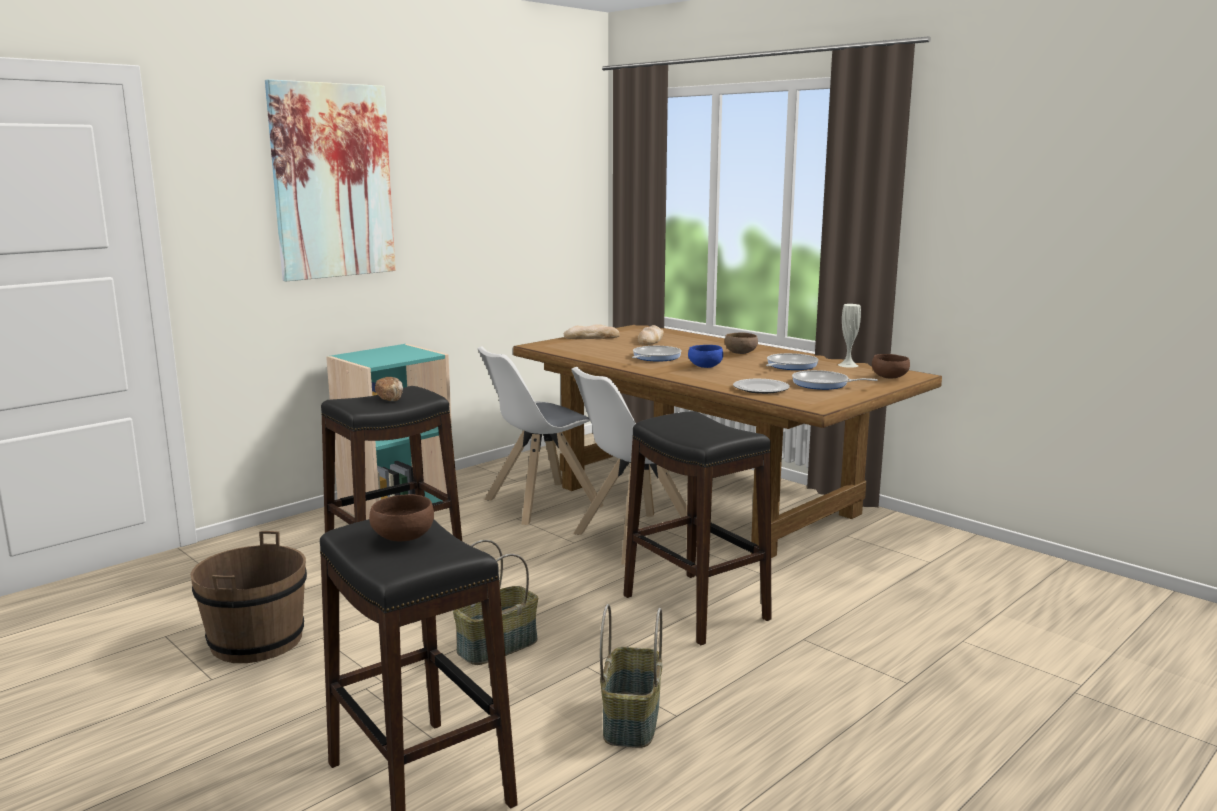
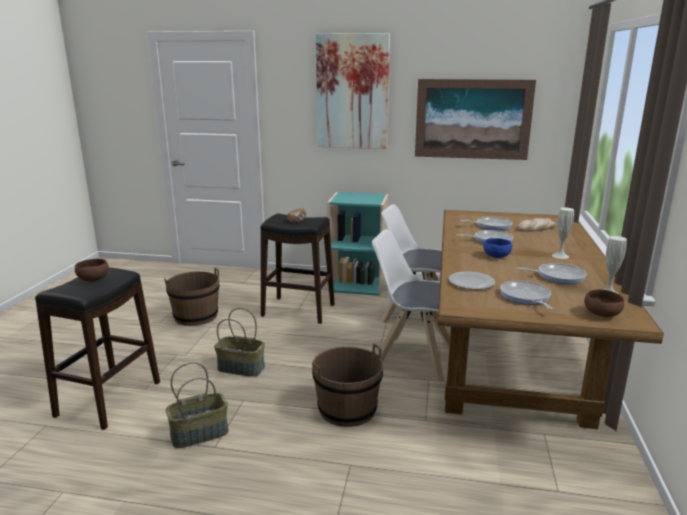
camera: 55 degrees right, 5 degrees up
bread [564,324,620,339] -> none
black stool [624,411,772,645] -> brown bucket [312,343,383,427]
brown bowl [725,332,758,354] -> white vase [552,207,574,259]
none -> picture [415,79,536,160]
none -> frying pan [460,217,512,230]

